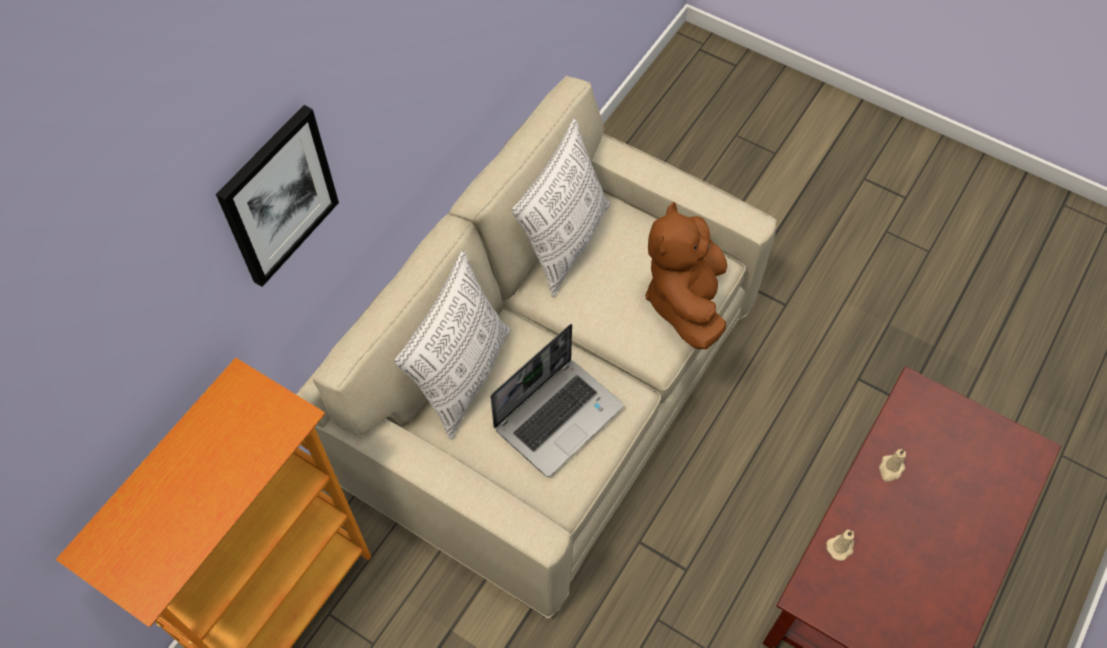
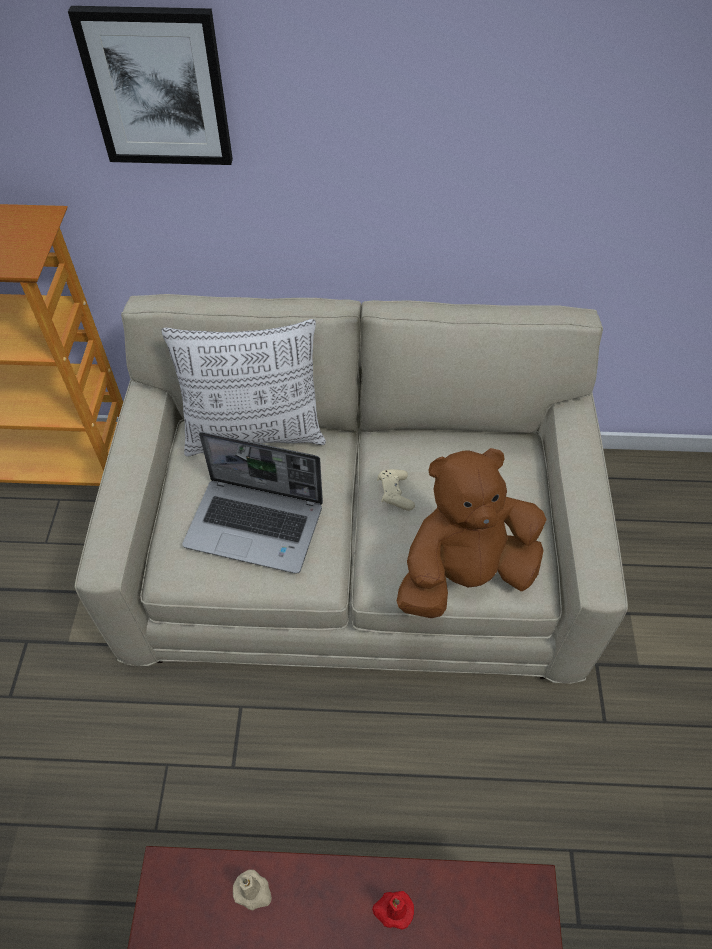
camera: 60 degrees right, 5 degrees down
pillow [512,118,610,297] -> none
beige candle [879,449,906,482] -> red candle [372,891,414,930]
none -> beige game controller [377,469,415,511]

